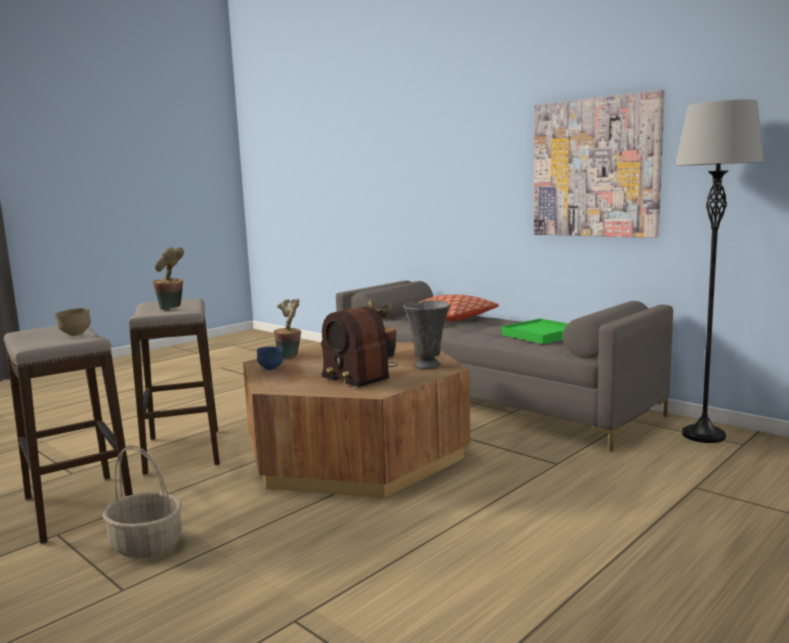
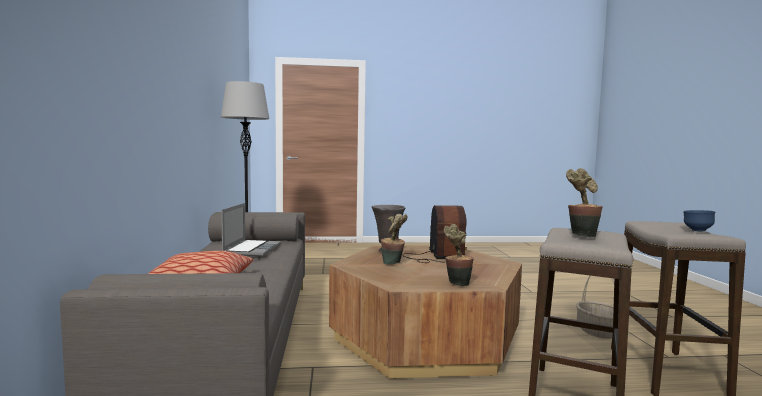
camera: 140 degrees left, 5 degrees down
brown bowl [55,308,91,336] -> none
blue bowl [257,347,284,370] -> blue bowl moved to [683,210,715,231]
green tray [501,318,568,344] -> laptop [221,203,281,257]
picture [534,90,665,238] -> none

